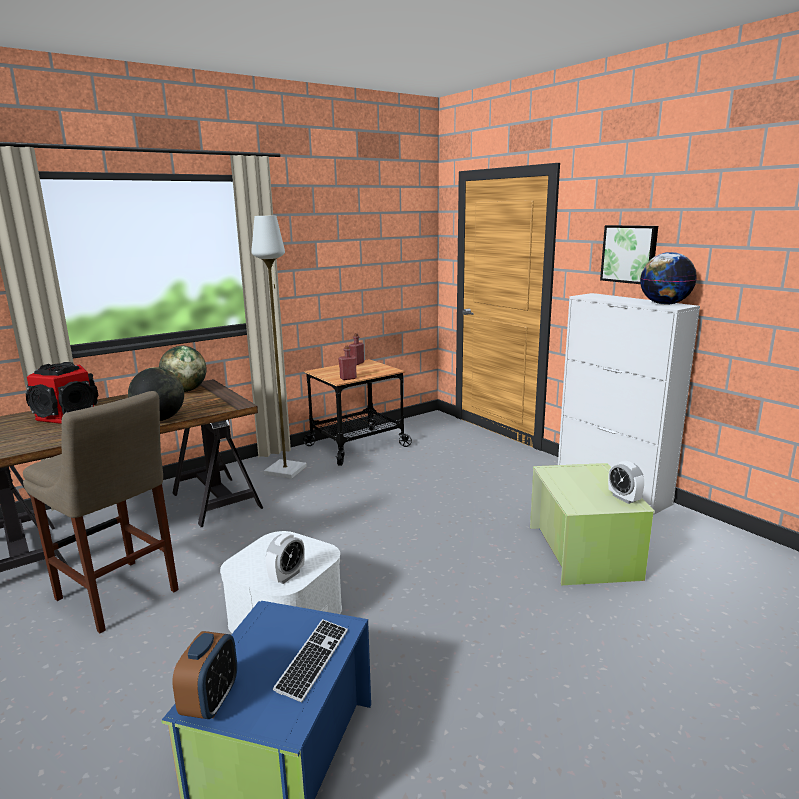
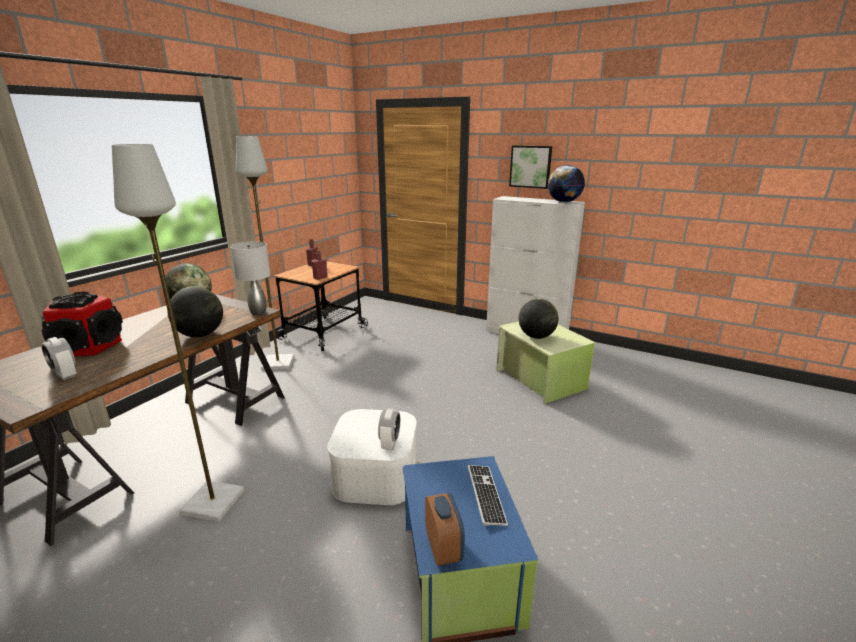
camera: 25 degrees left, 5 degrees up
beige stool [23,391,179,633] -> grey floor lamp [112,144,244,522]
alarm clock [608,461,644,504] -> alarm clock moved to [41,337,77,380]
none -> grey table lamp [230,242,270,315]
none -> globe [519,298,559,339]

